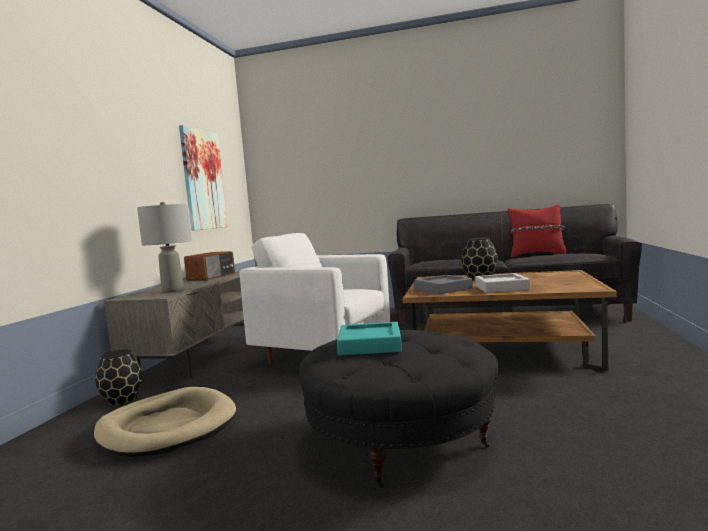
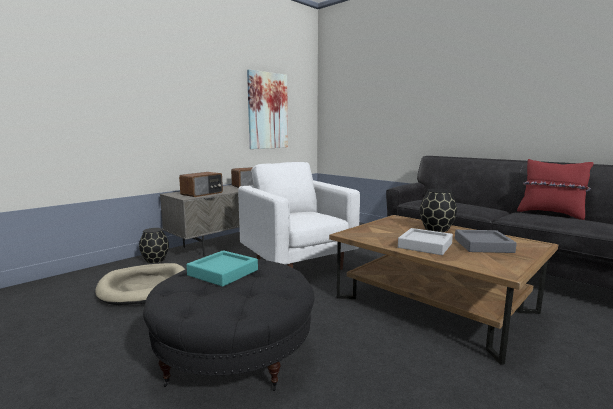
camera: 30 degrees right, 5 degrees up
grey table lamp [137,202,192,293] -> radio [179,172,223,197]
grey tray [414,275,473,294] -> grey tray moved to [455,230,517,253]

